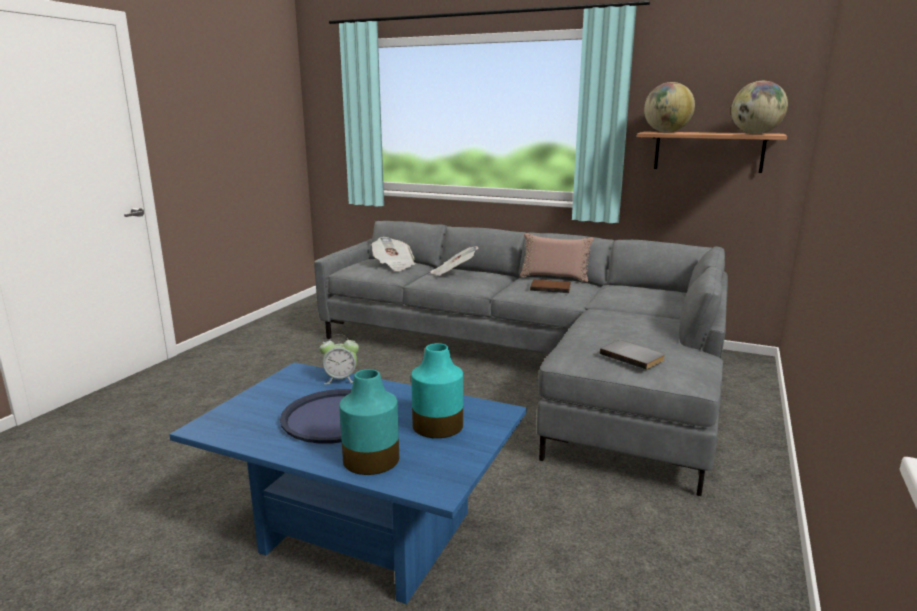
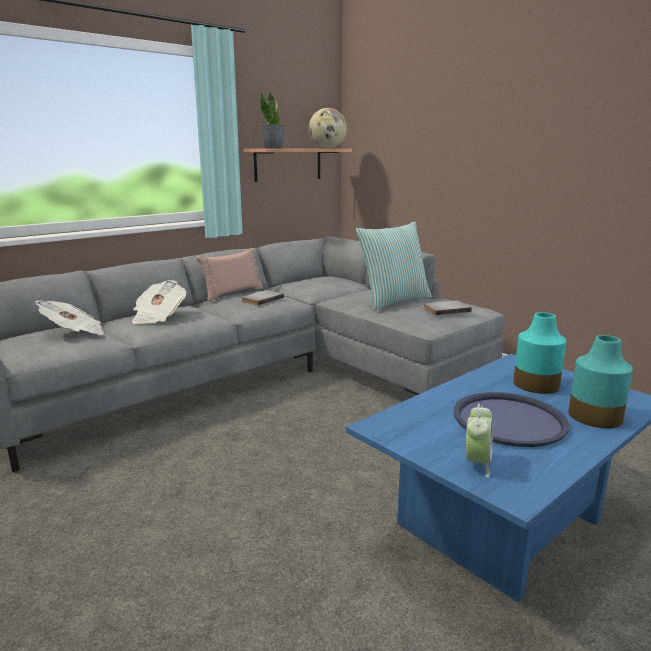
camera: 65 degrees left, 0 degrees up
alarm clock [319,334,359,384] -> alarm clock moved to [466,404,493,478]
brown book [530,280,571,293] -> grey book [241,290,284,306]
globe [644,82,695,133] -> potted plant [260,92,285,149]
none -> pillow [356,221,432,311]

